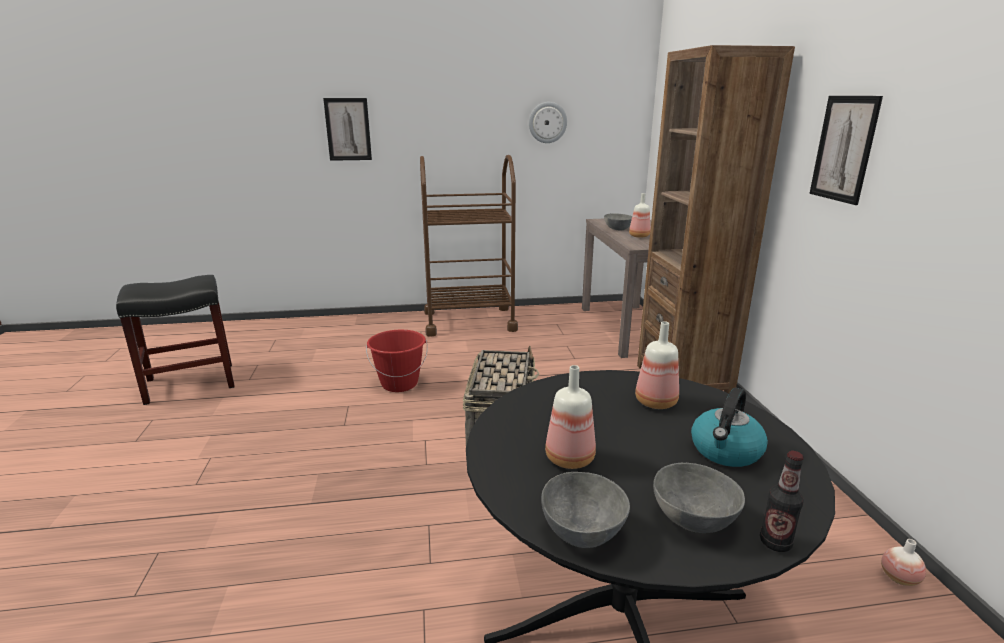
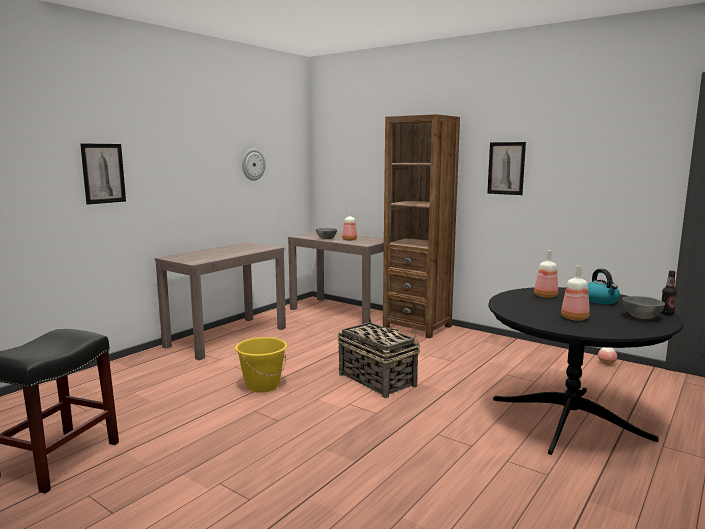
camera: 45 degrees left, 10 degrees down
red bucket [366,330,428,392] -> yellow bucket [235,337,287,393]
brown cart [420,155,518,337] -> brown console table [155,242,286,360]
grey bowl [541,472,630,548] -> none

